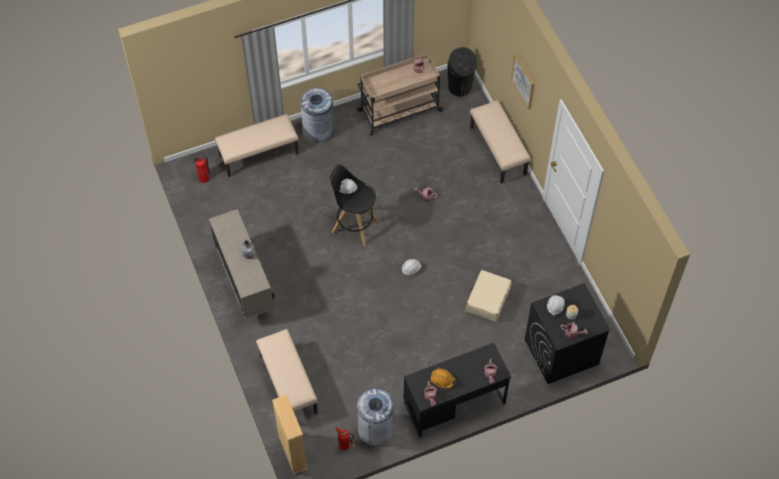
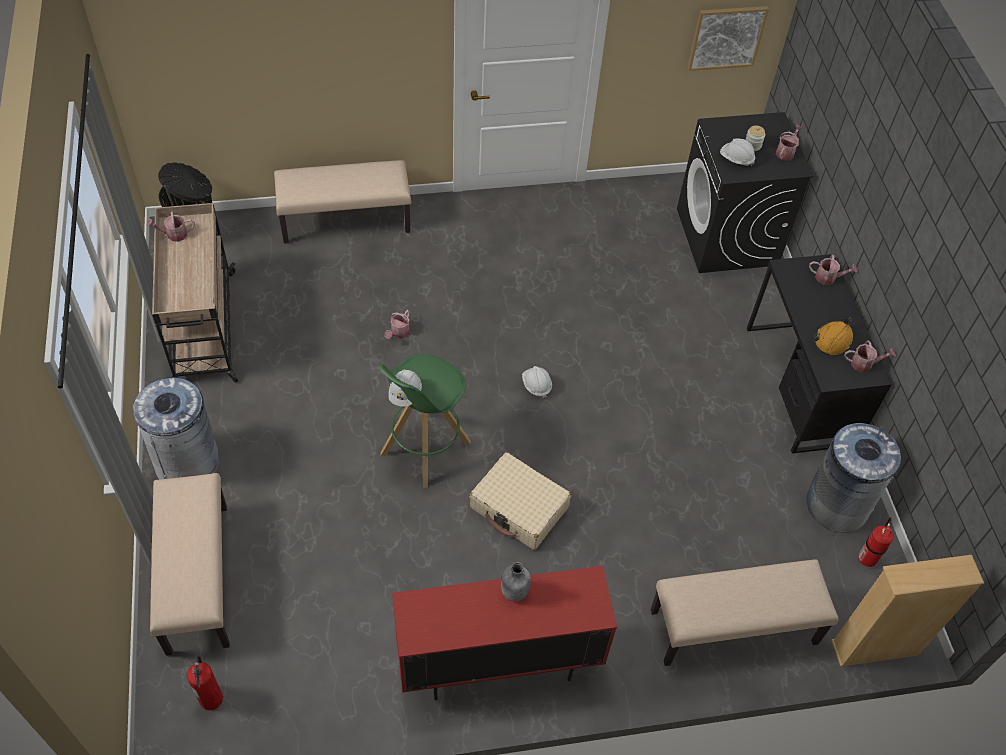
camera: 80 degrees left, 5 degrees down
beige cabinet [209,209,275,319] -> red cabinet [392,566,617,700]
black stool [330,164,379,246] -> green stool [379,354,471,488]
beige suitcase [466,270,512,322] -> beige suitcase moved to [470,452,571,550]
picture [511,53,535,109] -> picture moved to [688,6,769,71]

